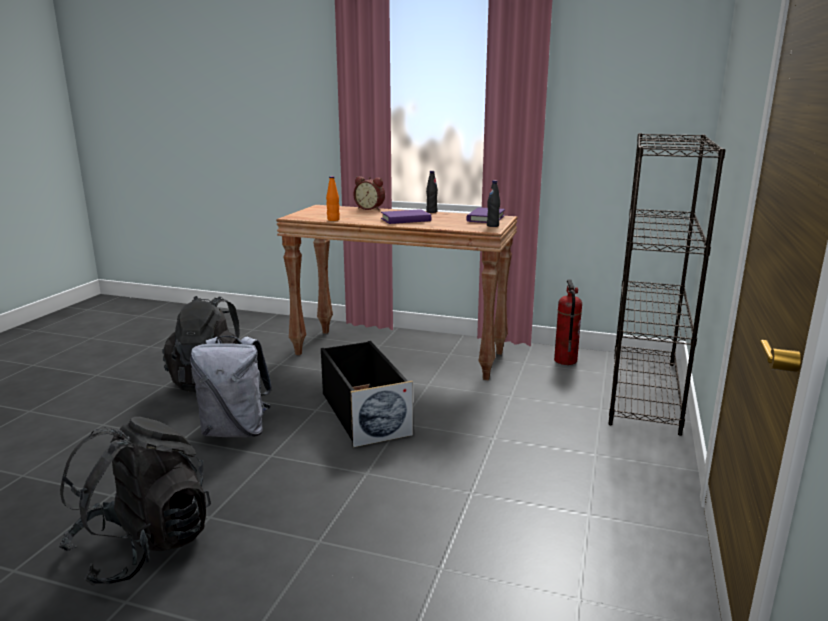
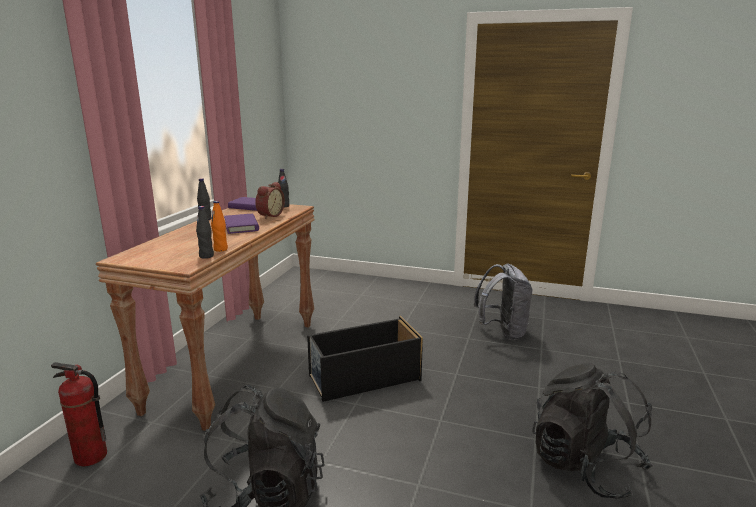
camera: 90 degrees left, 0 degrees up
grey backpack [190,336,272,437] -> grey backpack moved to [474,264,533,340]
alarm clock [353,176,385,210] -> alarm clock moved to [255,182,285,219]
fire extinguisher [554,279,582,365] -> fire extinguisher moved to [51,362,107,466]
black bookcase [608,133,726,436] -> none
none -> black bottle [196,206,214,259]

